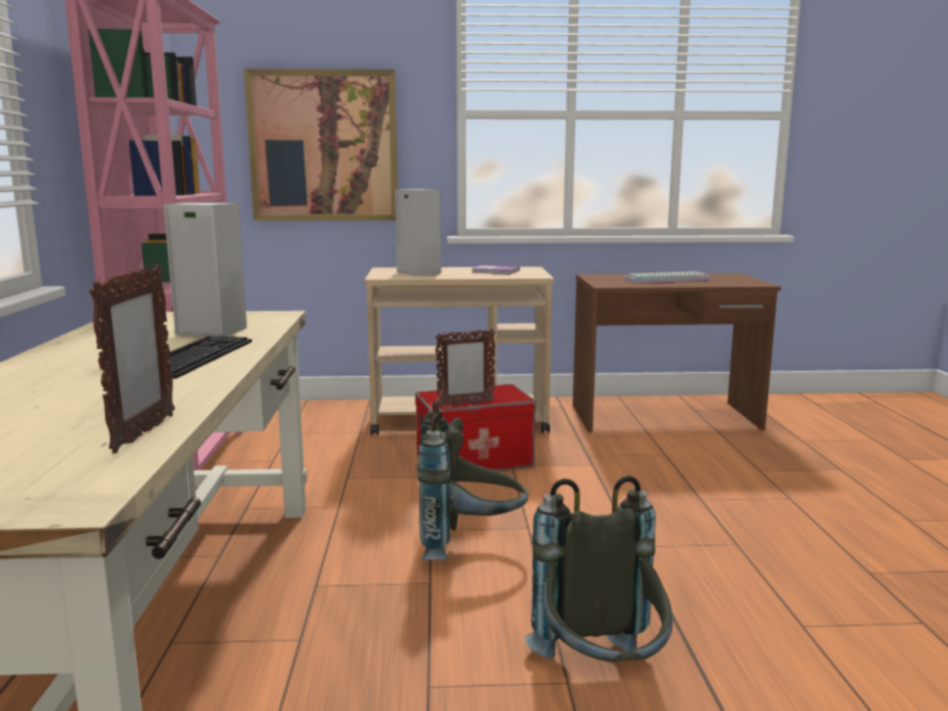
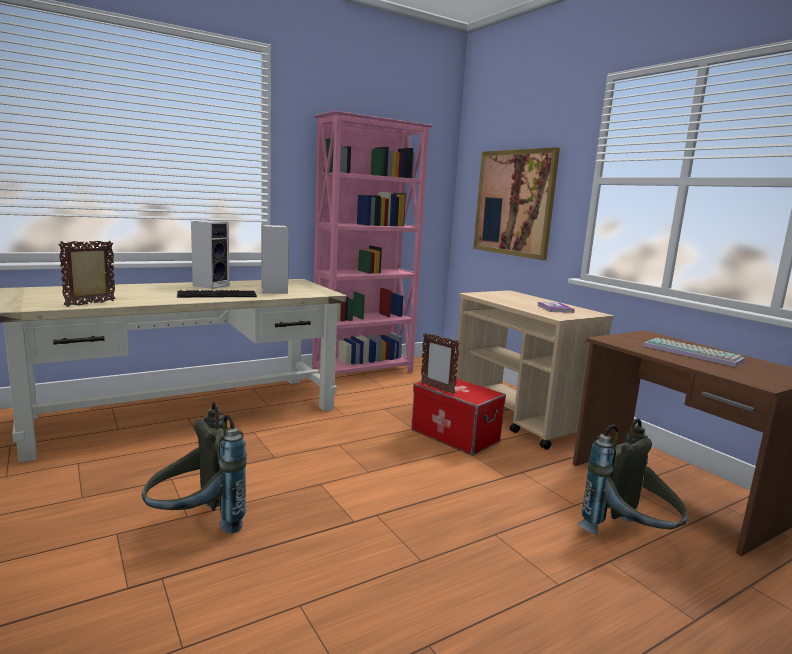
camera: 60 degrees right, 0 degrees up
picture frame [89,264,175,453] -> picture frame turned 150 degrees clockwise [58,241,115,307]
speaker [395,189,441,276] -> speaker moved to [191,221,230,289]
grey backpack [417,400,528,560] -> grey backpack moved to [577,418,687,535]

